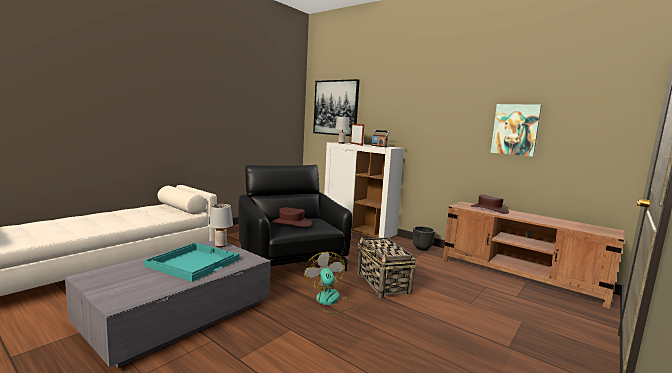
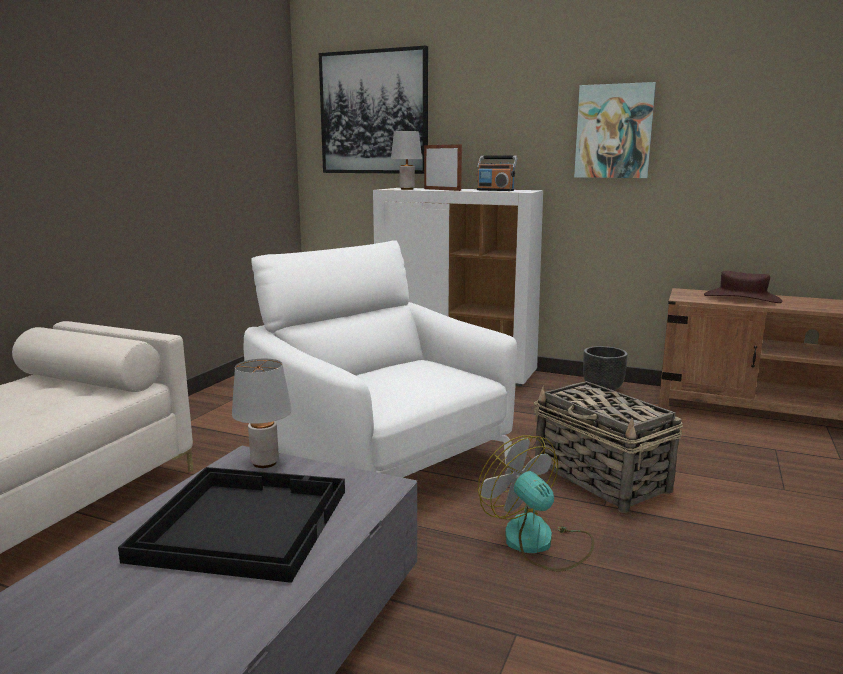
camera: 15 degrees left, 5 degrees up
turquoise tray [144,243,239,282] -> black tray [118,467,345,583]
black armchair [238,165,352,271] -> white armchair [243,241,517,478]
brown hat [272,207,312,227] -> none
picture [490,104,542,157] -> picture moved to [574,82,656,178]

